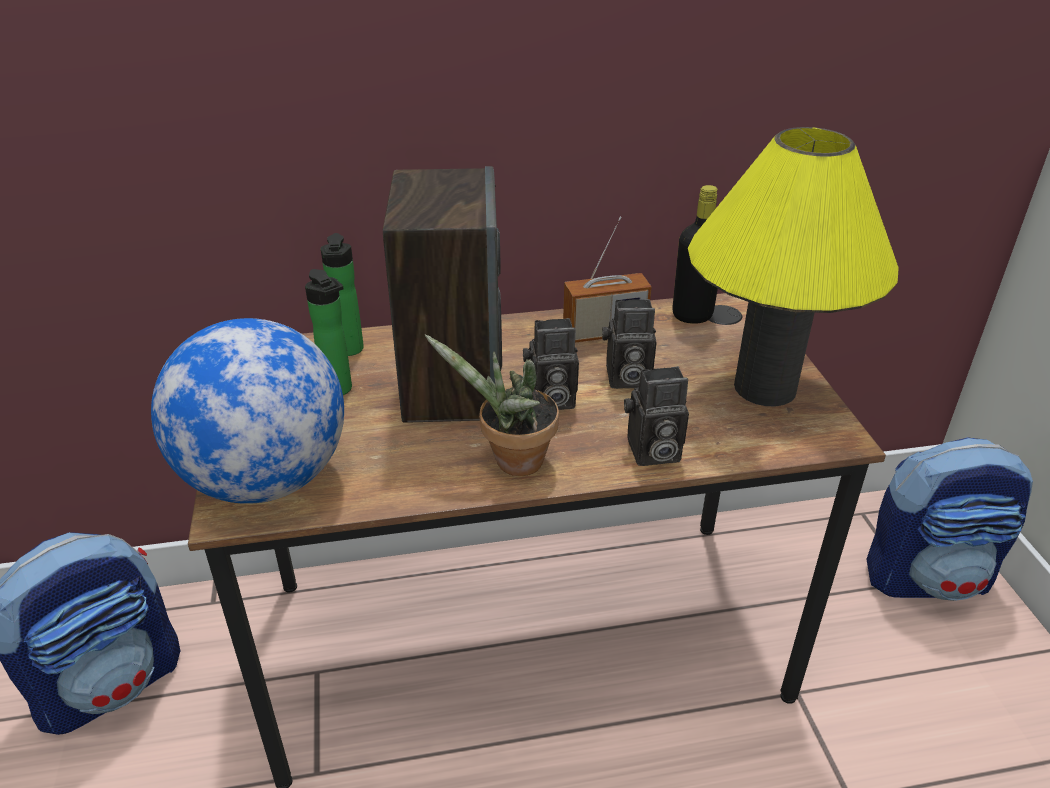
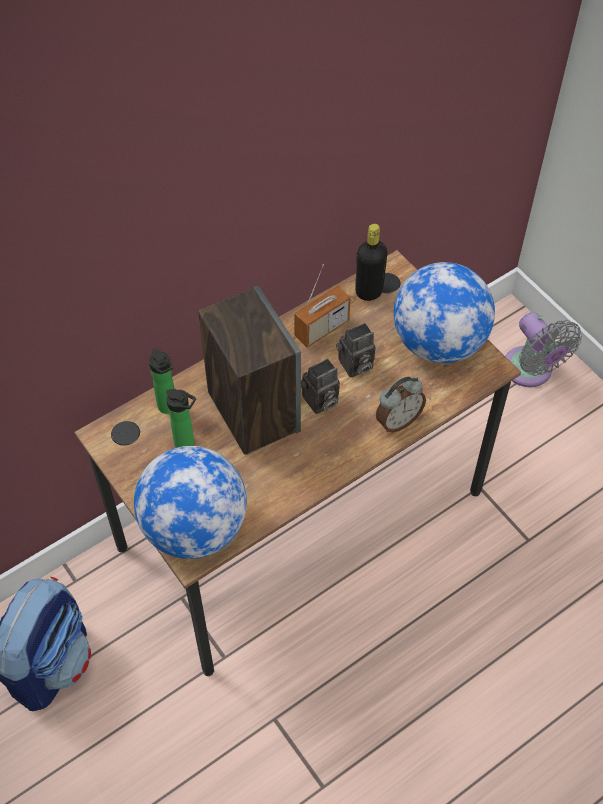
camera: 25 degrees left, 20 degrees up
potted plant [425,335,559,476] -> none
camera [624,366,689,466] -> alarm clock [376,377,426,432]
yellow table lamp [688,127,899,406] -> globe [393,262,495,363]
backpack [866,438,1033,601] -> grey fan [505,312,582,387]

